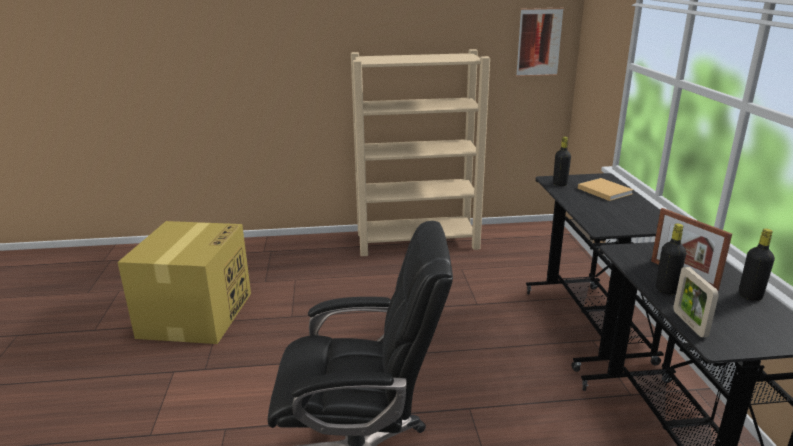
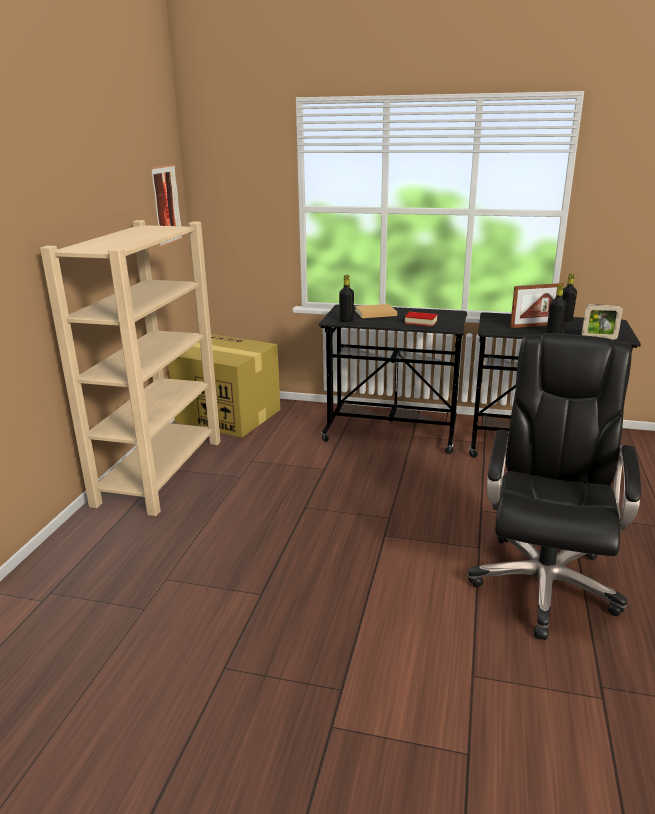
camera: 70 degrees left, 0 degrees up
cardboard box [118,221,251,344] -> cardboard box moved to [168,334,280,438]
none -> book [405,312,438,327]

